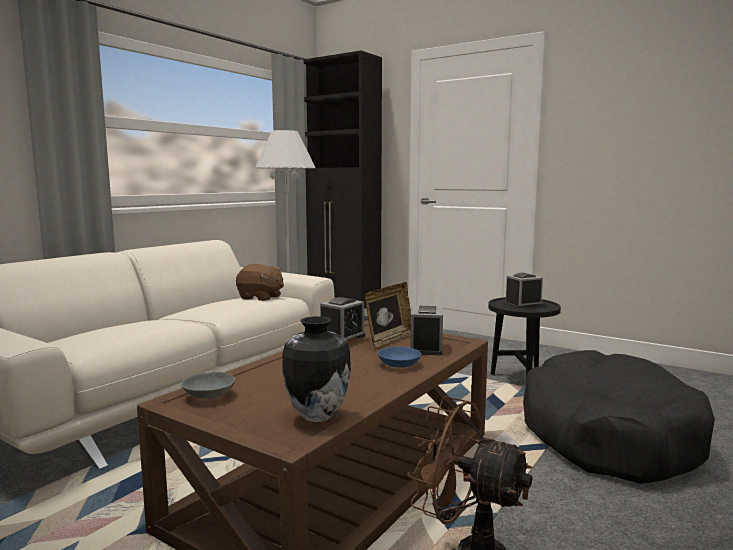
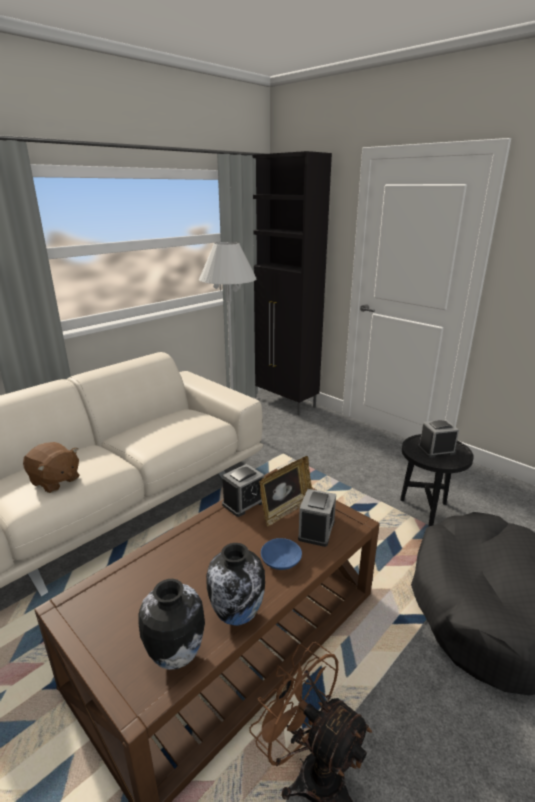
camera: 10 degrees right, 15 degrees up
grey bowl [182,372,235,399] -> none
brown plush toy [236,264,284,301] -> brown plush toy moved to [23,442,80,493]
none -> vase [206,543,265,626]

